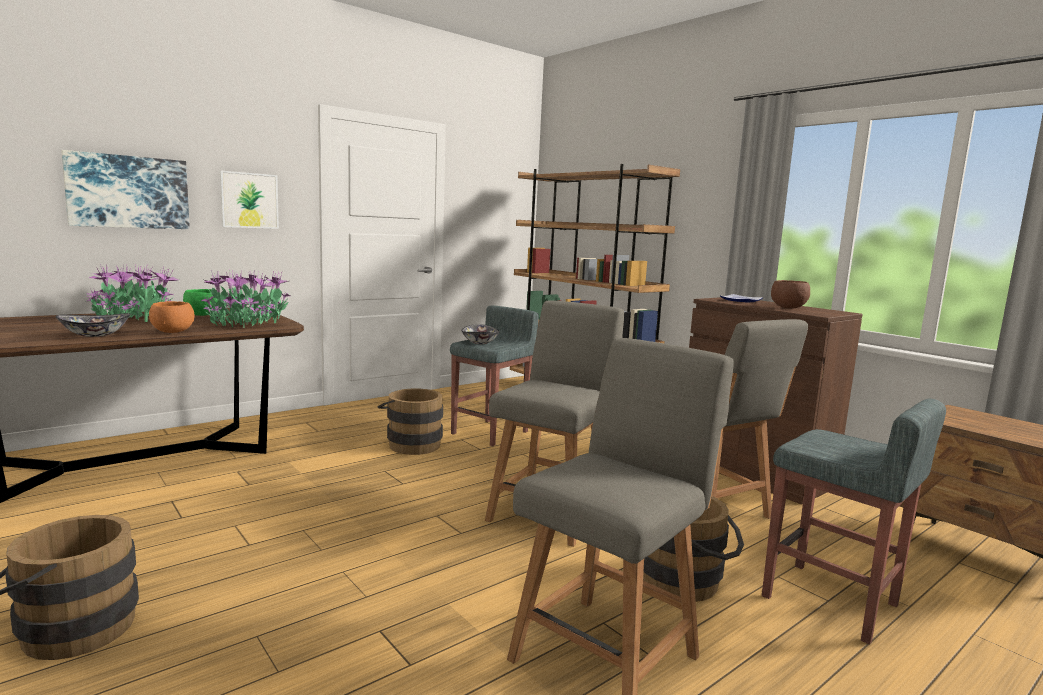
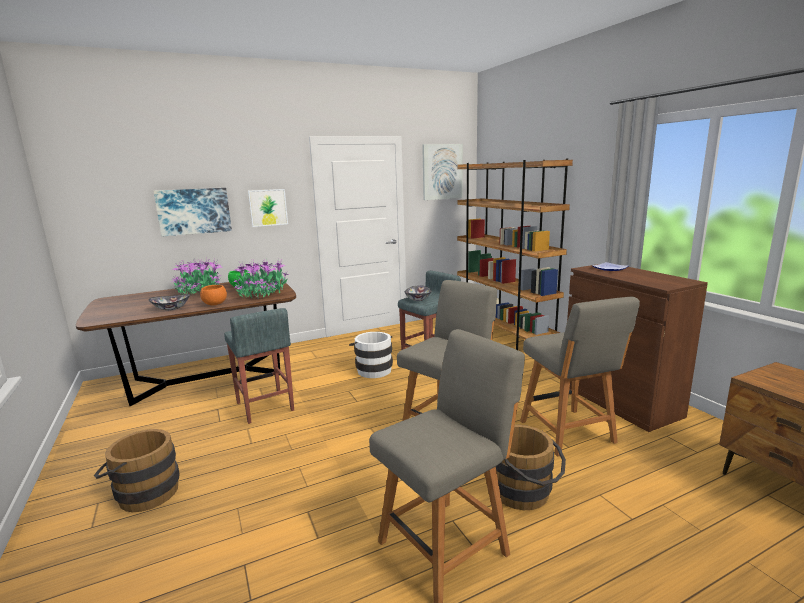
camera: 15 degrees right, 5 degrees up
brown bucket [377,389,443,455] -> white bucket [349,332,393,378]
grey stool [762,398,946,644] -> grey stool moved to [224,308,294,424]
brown bowl [771,280,810,309] -> none
none -> picture [422,144,463,200]

